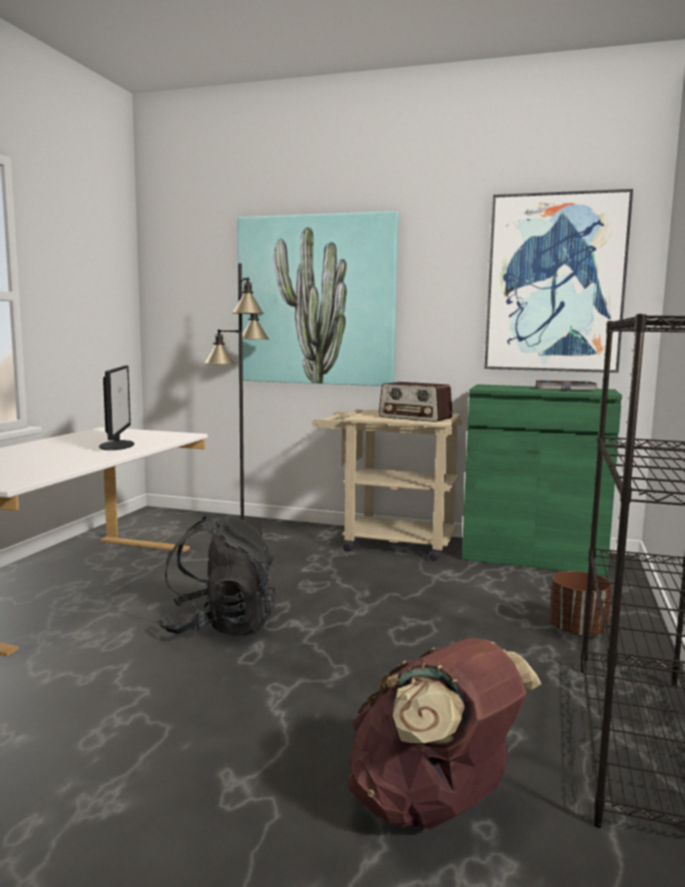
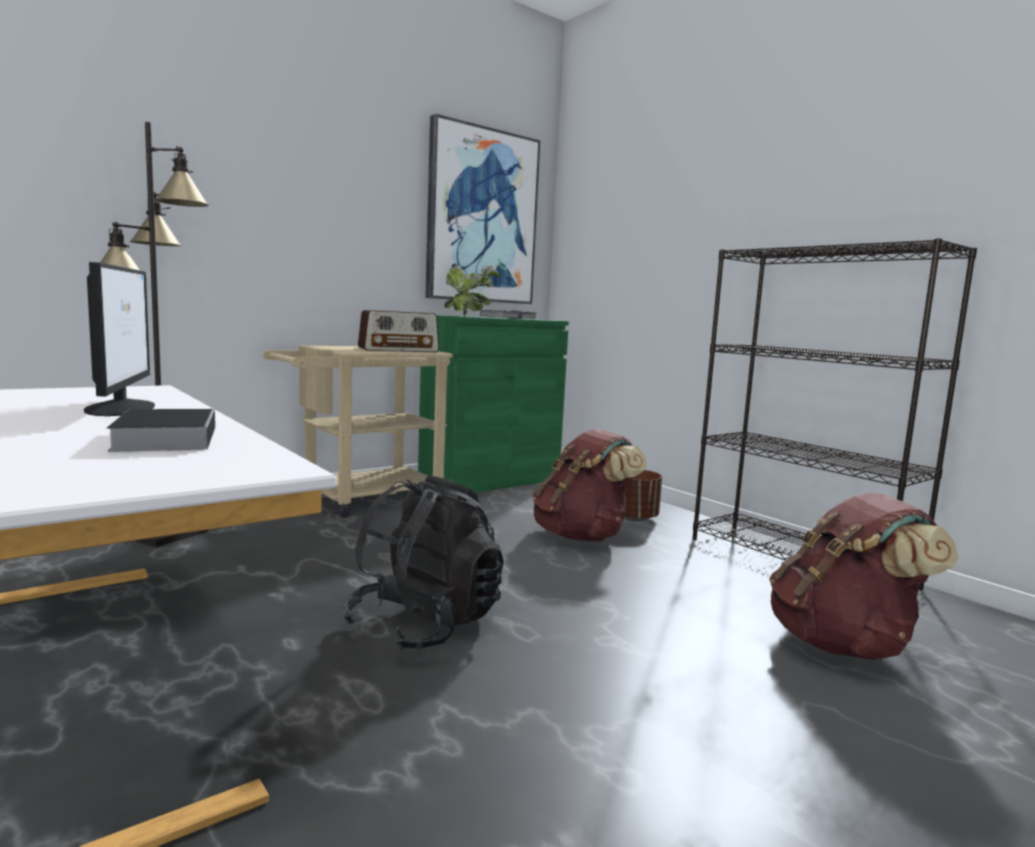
camera: 55 degrees left, 0 degrees up
monitor [99,366,134,450] -> monitor turned 45 degrees clockwise [84,262,155,416]
picture [237,211,399,386] -> none
none -> book [107,409,215,452]
none -> potted plant [444,263,499,316]
none -> brown backpack [532,430,647,542]

